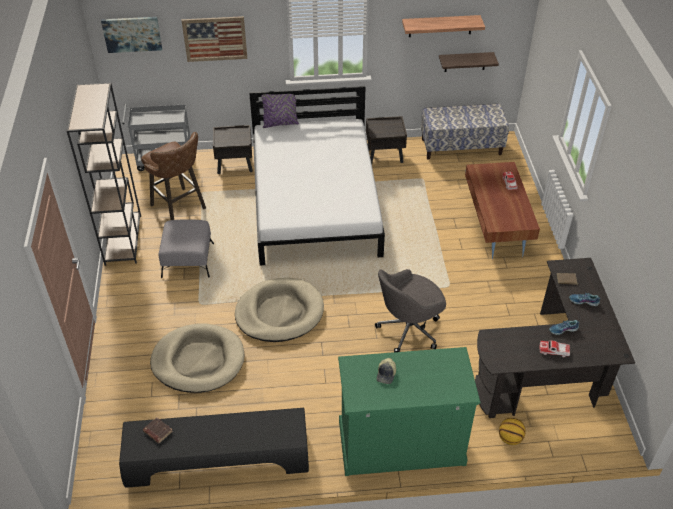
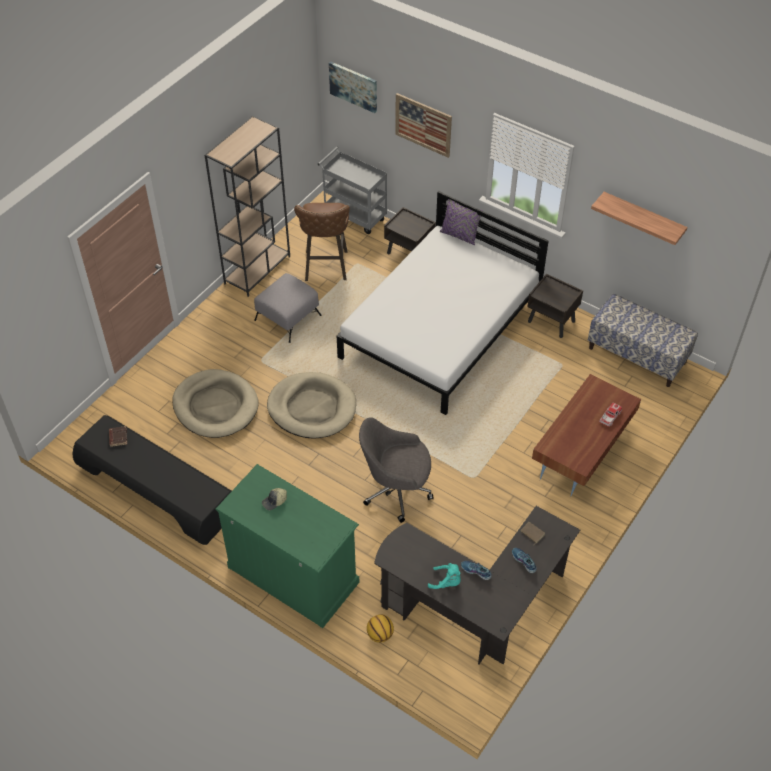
camera: 40 degrees right, 5 degrees up
shelf [439,52,499,72] -> none
toy car [539,340,570,357] -> turquoise plush toy [428,563,461,589]

